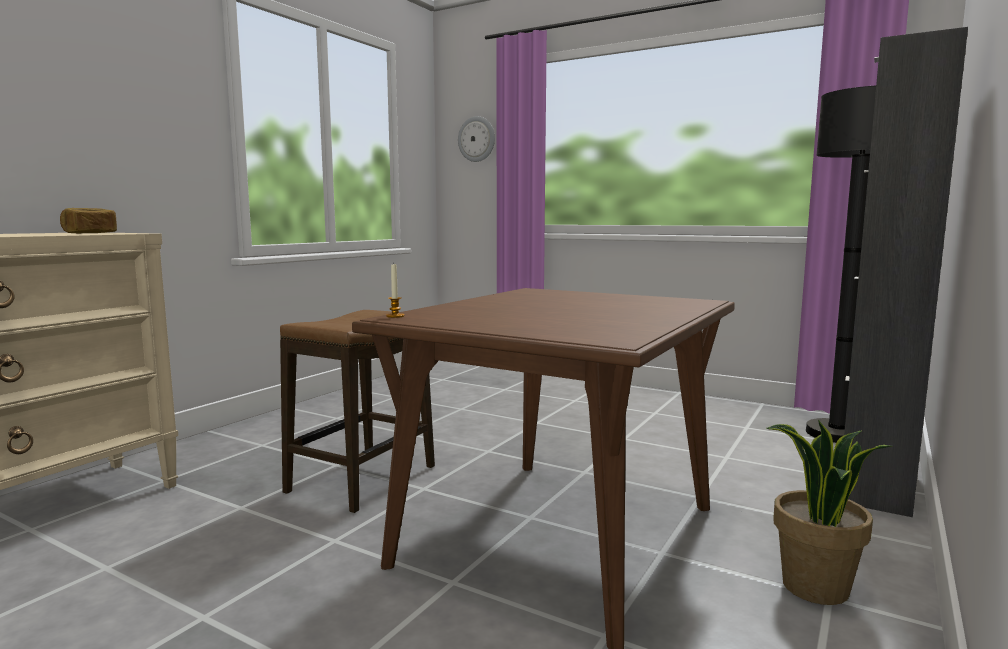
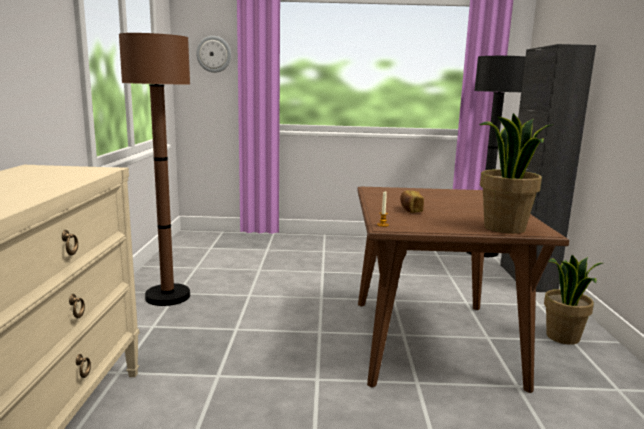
camera: 30 degrees left, 5 degrees up
bread [60,208,117,233] -> bread moved to [400,190,424,213]
stool [280,310,435,513] -> none
none -> brown floor lamp [119,33,190,306]
none -> potted plant [479,113,554,234]

